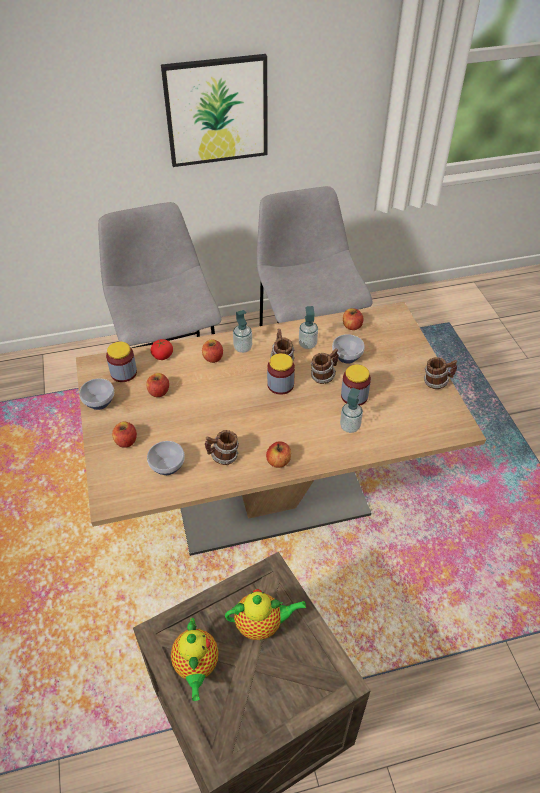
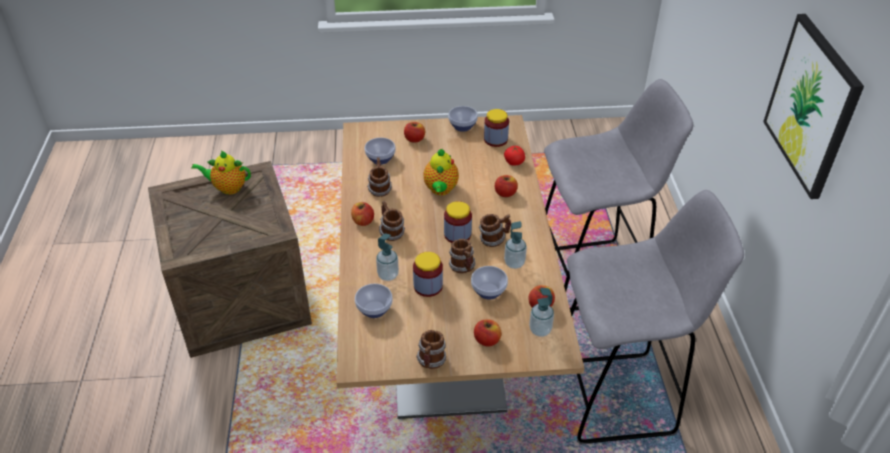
camera: 100 degrees right, 5 degrees down
apple [146,373,169,397] -> apple moved to [474,319,501,346]
teapot [225,589,306,640] -> teapot moved to [423,149,459,195]
soap dispenser [233,310,252,353] -> soap dispenser moved to [529,288,554,337]
none -> bowl [355,284,393,318]
none -> mug [379,201,405,241]

